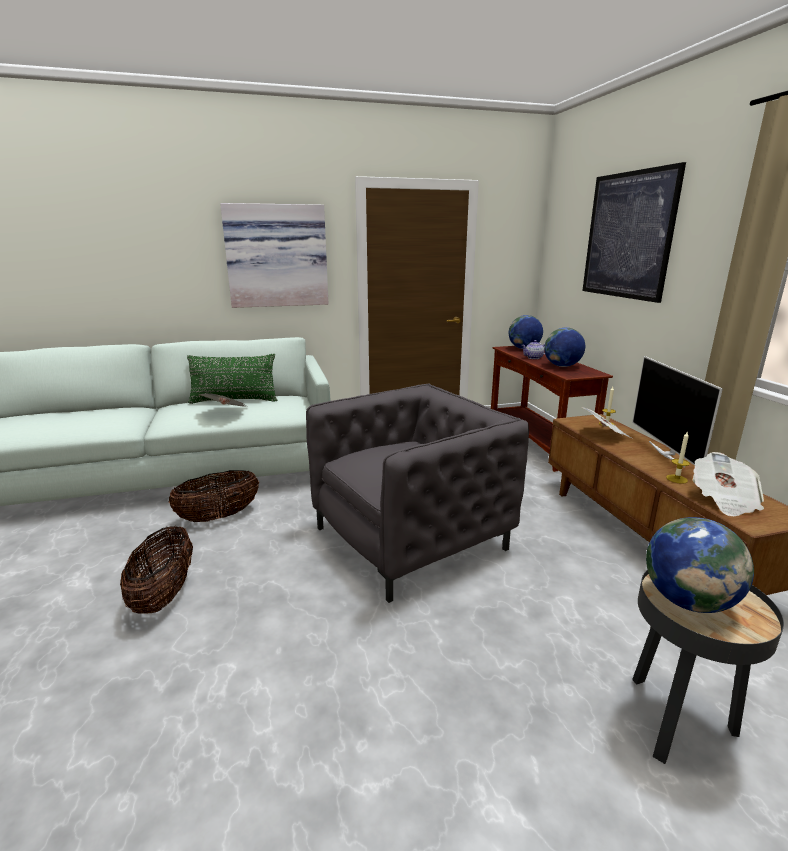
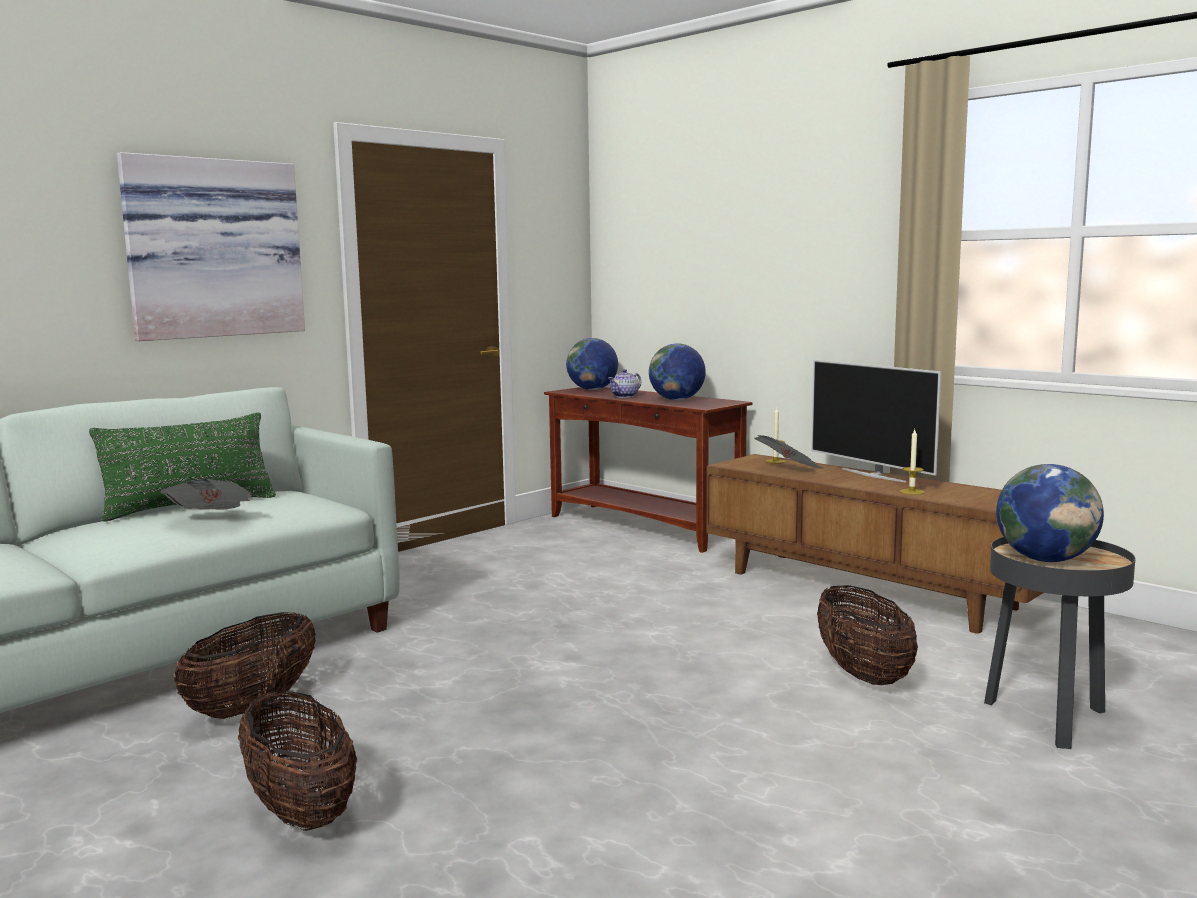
camera: 30 degrees left, 10 degrees down
grey armchair [306,383,529,603] -> none
picture [582,162,686,303] -> none
newspaper [692,452,764,516] -> none
none -> basket [817,585,918,685]

